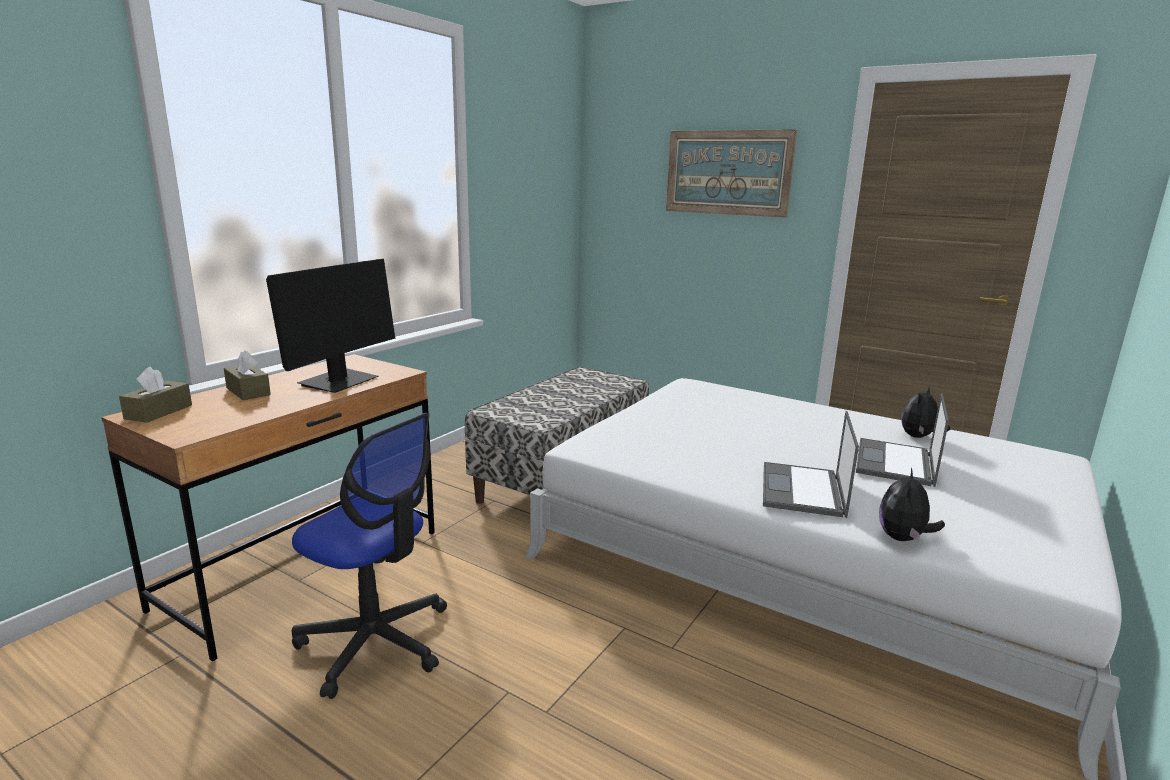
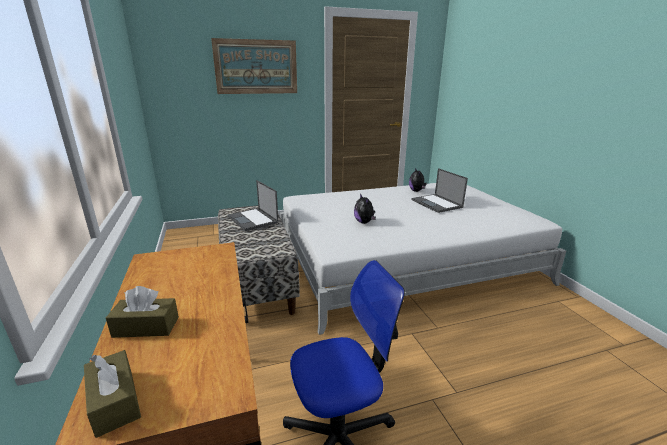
camera: 50 degrees left, 5 degrees up
monitor [266,259,395,393] -> none
laptop [763,411,859,518] -> laptop moved to [228,180,279,231]
plush toy [879,468,945,542] -> plush toy moved to [354,194,376,224]

